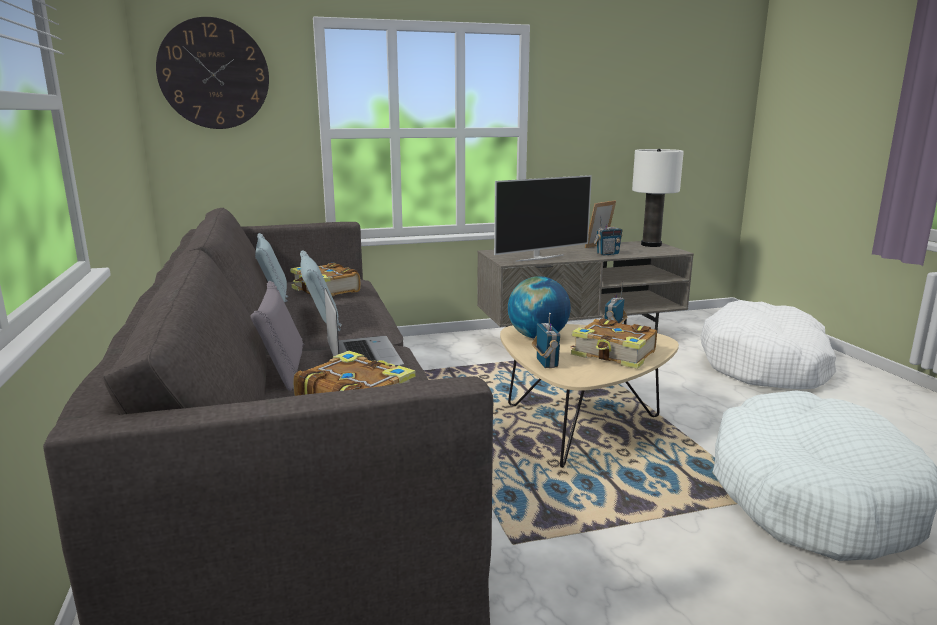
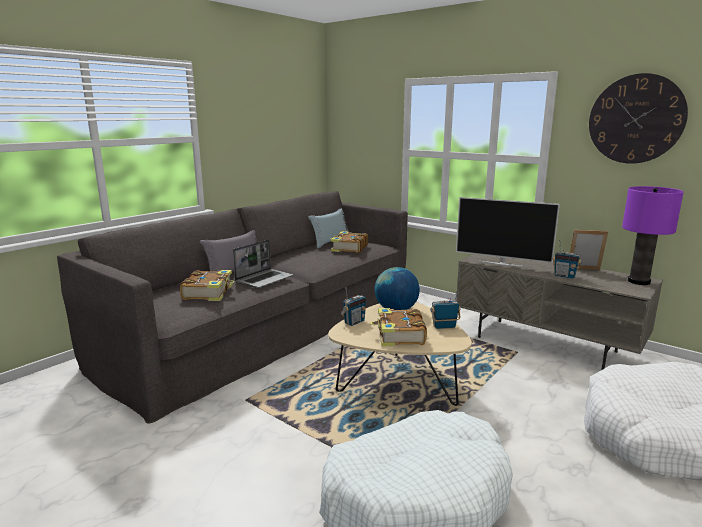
camera: 55 degrees right, 0 degrees up
wall clock [156,17,269,129] -> wall clock moved to [589,73,688,164]
blue pillow [300,250,342,331] -> none
white table lamp [632,149,684,247] -> purple table lamp [622,186,684,285]

